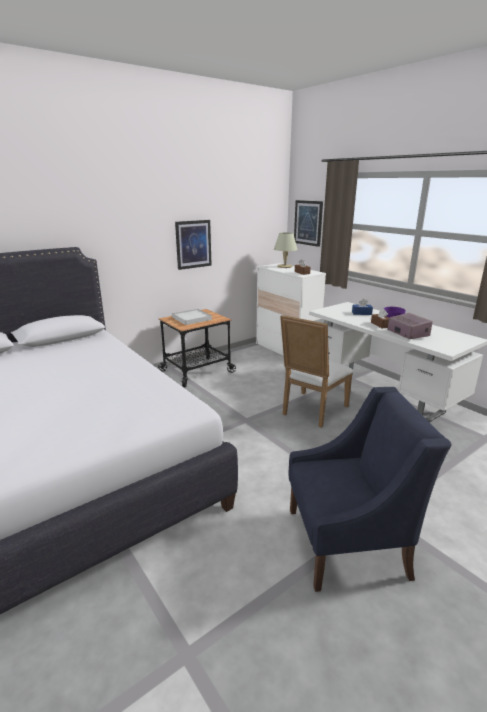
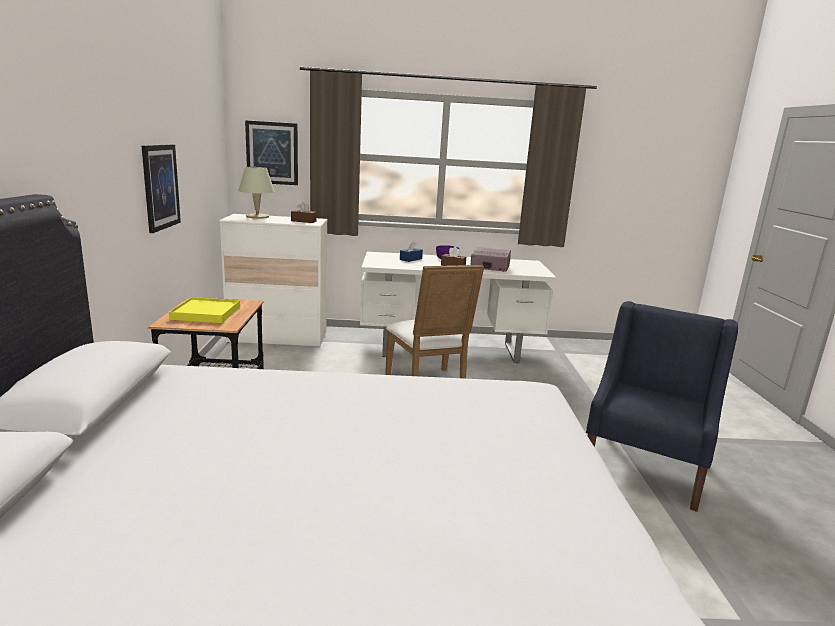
camera: 55 degrees left, 5 degrees down
white tray [172,309,212,325] -> yellow tray [169,297,240,323]

